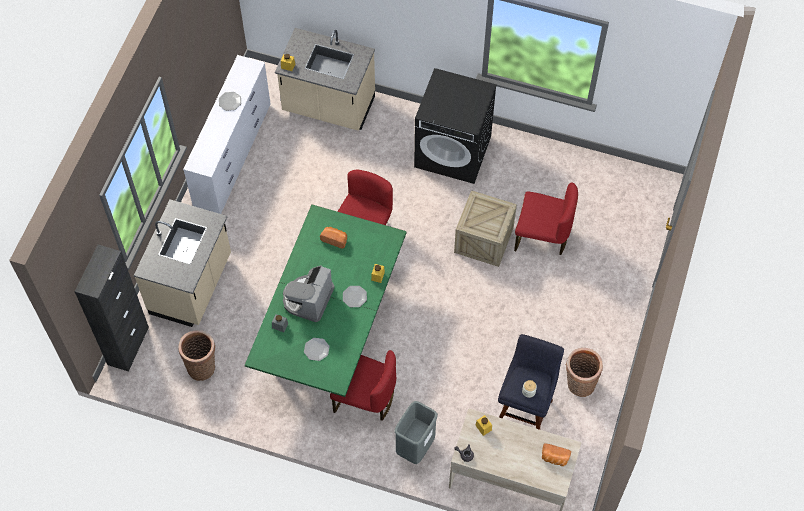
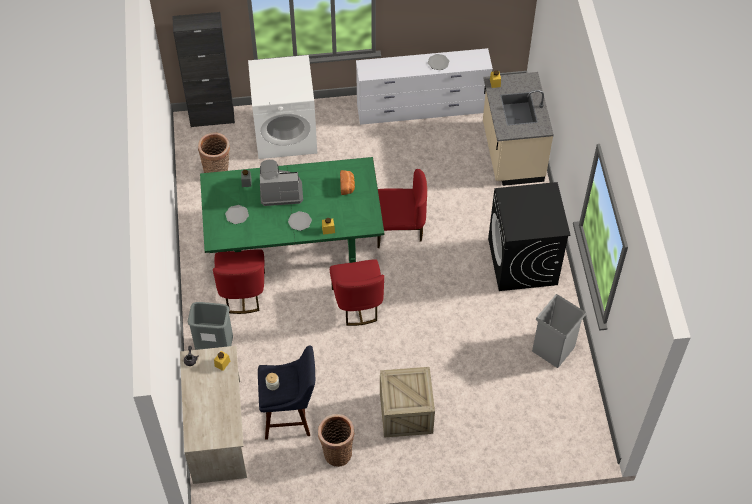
camera: 65 degrees right, 5 degrees down
beige counter [134,200,231,327] -> white washing machine [248,55,317,159]
crate [454,190,517,267] -> crate moved to [380,367,435,438]
red chair [514,182,578,255] -> red chair moved to [330,259,384,326]
bread [542,443,571,466] -> none
none -> grey trash can [532,294,586,368]

